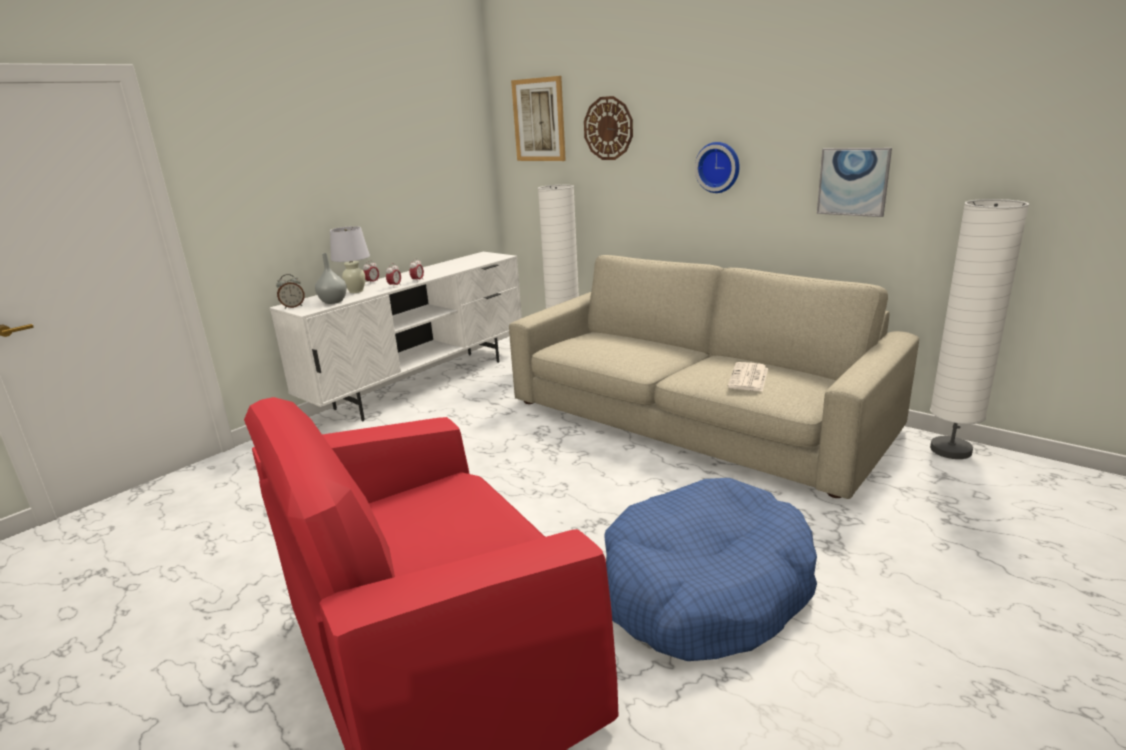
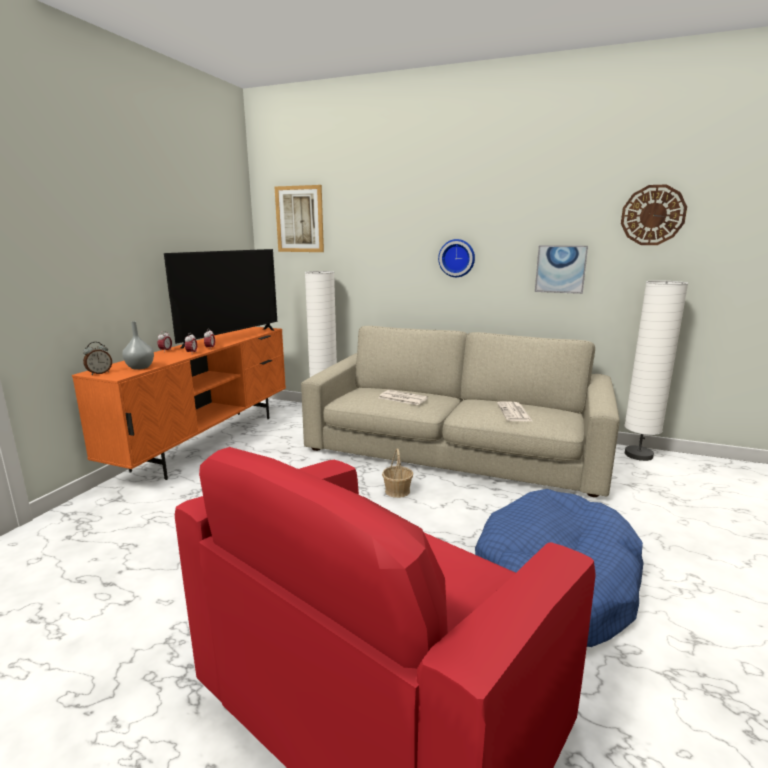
camera: 20 degrees left, 5 degrees down
white tv stand [269,252,522,422] -> orange tv stand [72,327,286,480]
white table lamp [330,226,370,293] -> none
wall clock [584,96,633,160] -> wall clock moved to [621,184,687,245]
none -> television [164,249,277,349]
none -> newspaper [379,390,428,405]
none -> basket [382,448,413,498]

